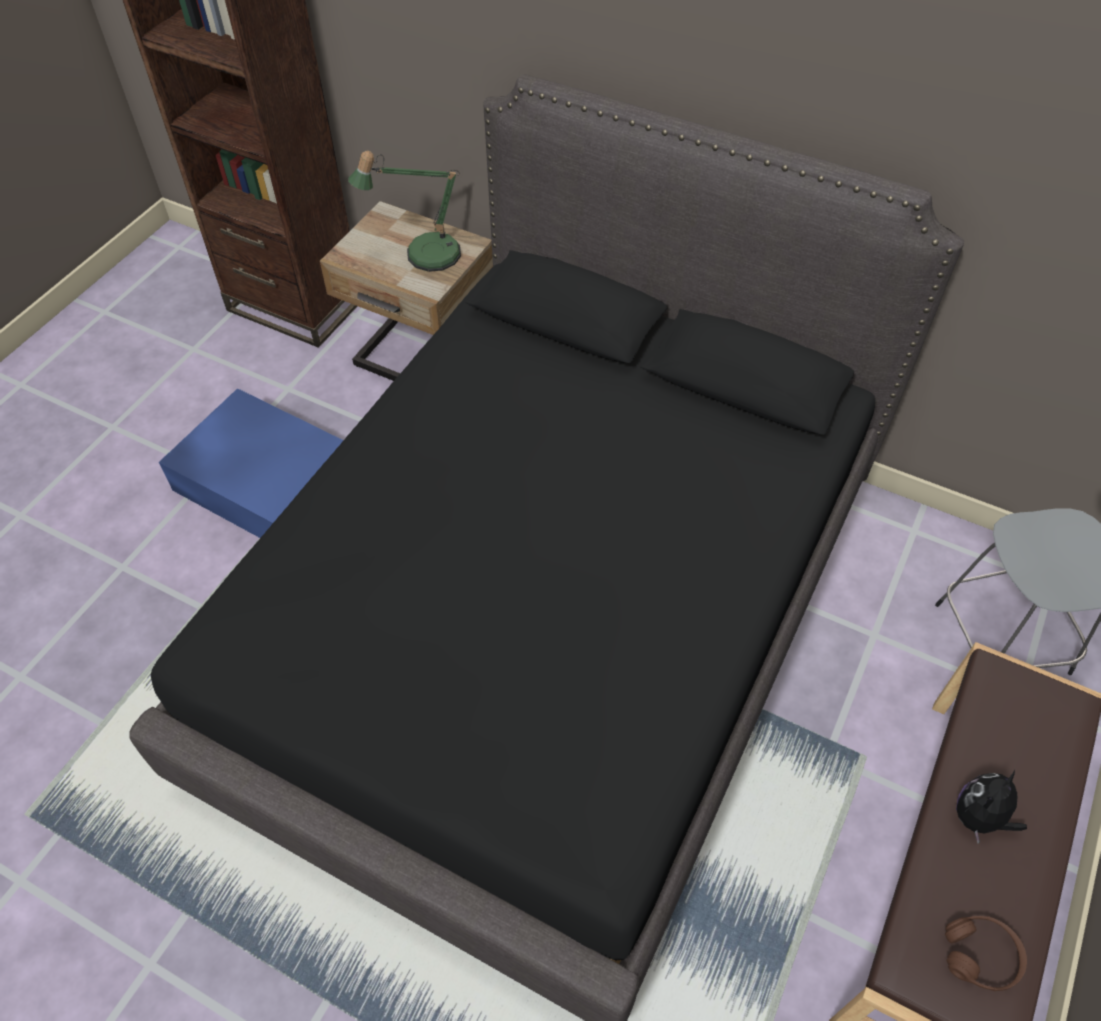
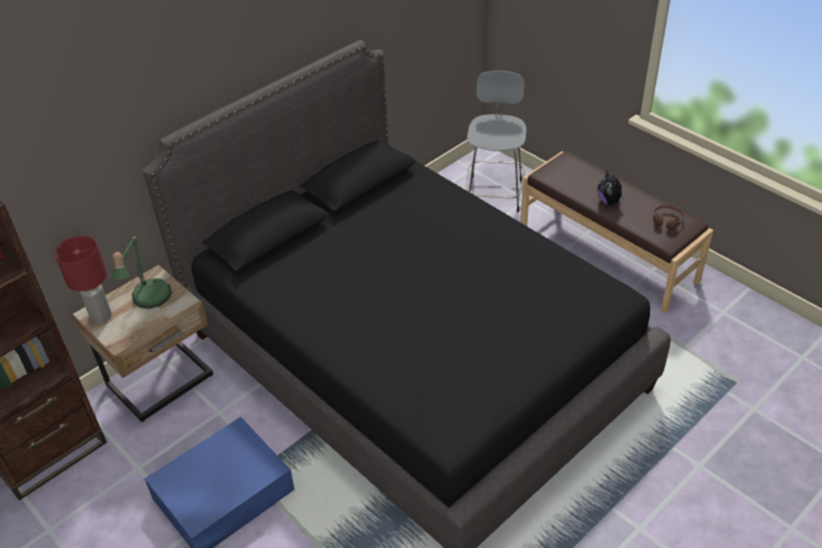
camera: 70 degrees left, 10 degrees down
none -> red table lamp [55,236,112,323]

